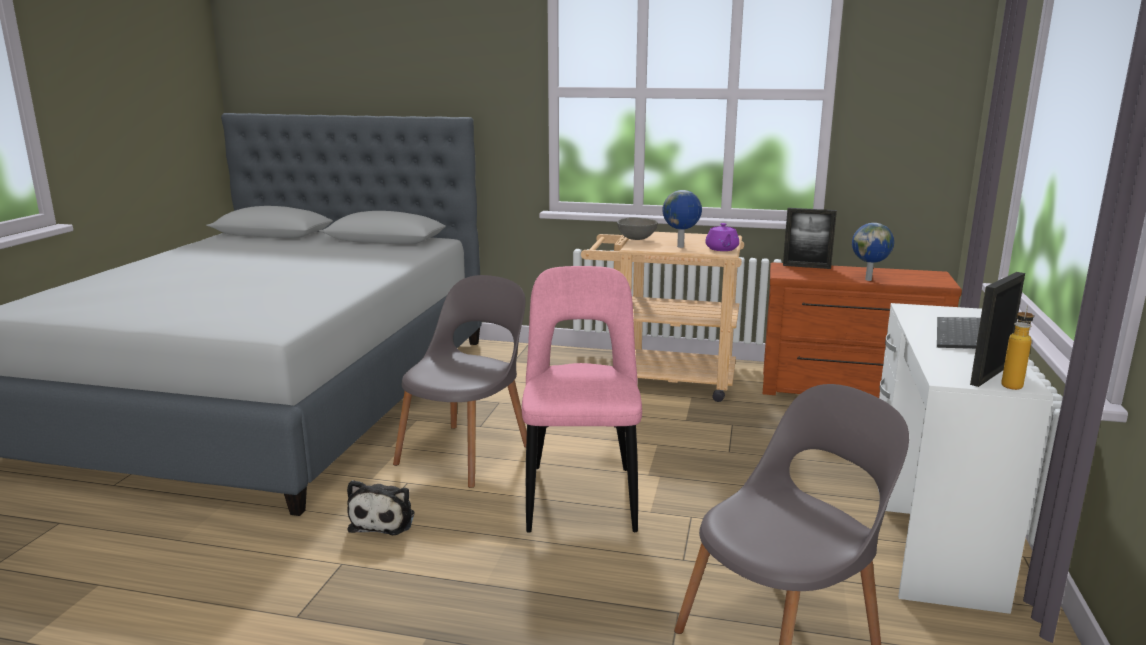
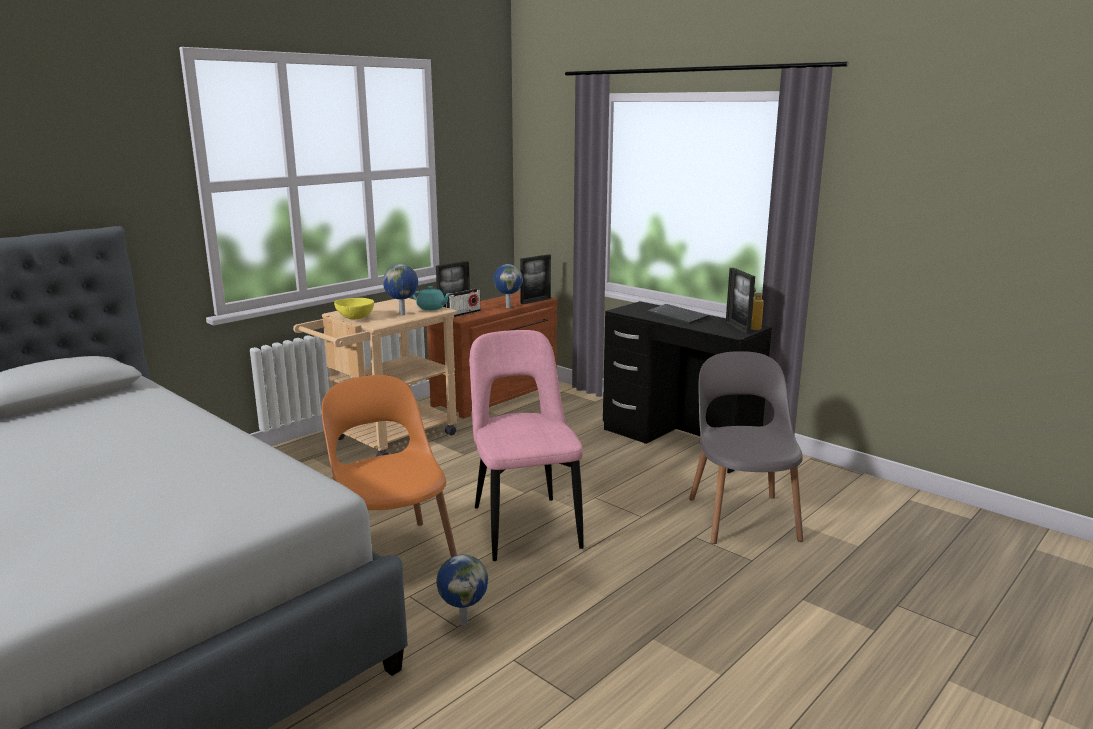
camera: 60 degrees left, 0 degrees up
plush toy [347,480,414,535] -> globe [436,554,488,626]
grey chair [393,275,527,488] -> orange chair [322,375,457,557]
pink chair [522,266,642,532] -> pink chair turned 45 degrees clockwise [469,330,584,561]
grey bowl [617,217,658,240] -> yellow bowl [334,298,374,319]
purple teapot [705,223,739,251] -> turquoise teapot [413,286,452,310]
white desk [877,303,1053,614] -> black desk [603,301,772,474]
none -> radio [446,289,481,317]
none -> picture frame [520,254,551,304]

